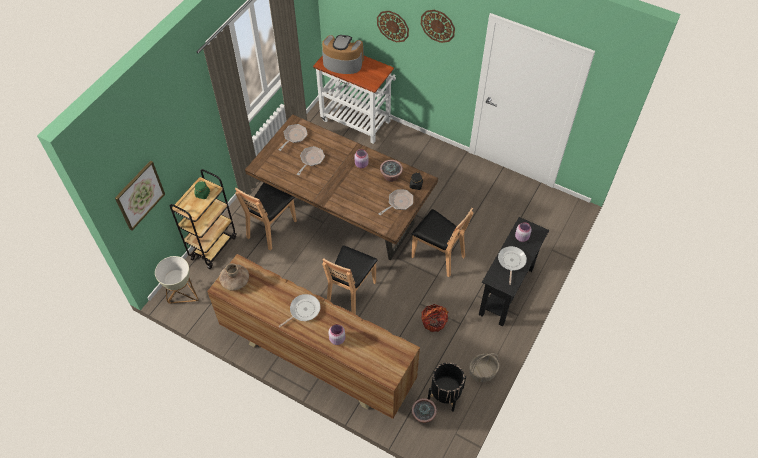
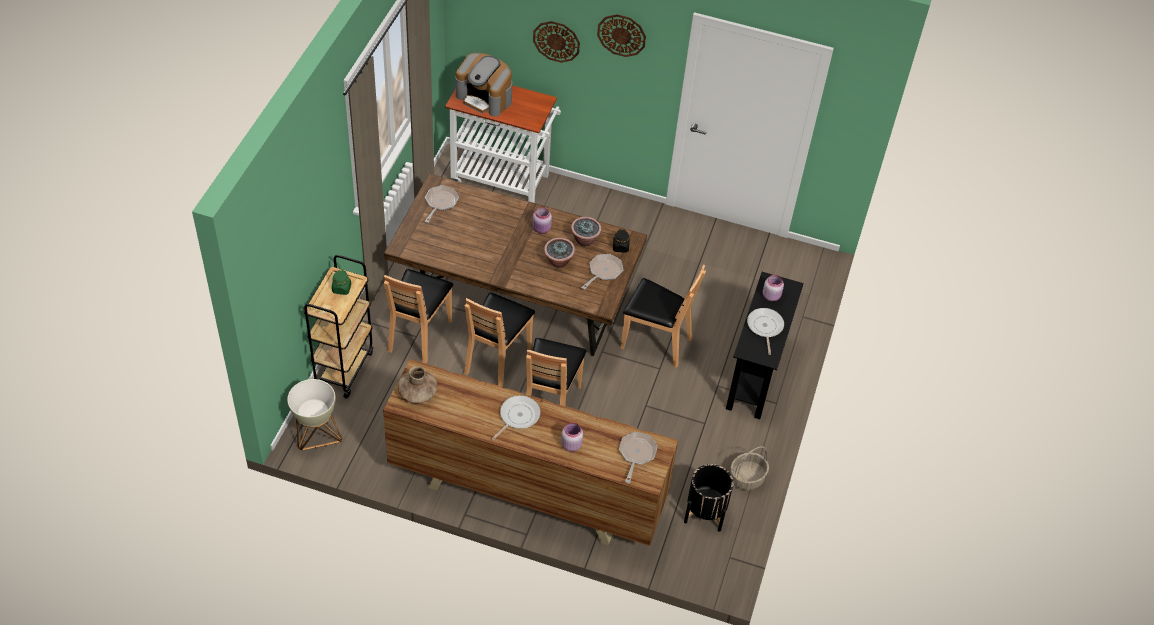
camera: 15 degrees left, 5 degrees down
picture [115,161,165,231] -> none
frying pan [297,146,325,175] -> frying pan moved to [619,432,658,483]
coffee machine [322,35,364,74] -> coffee machine turned 150 degrees counterclockwise [455,53,512,117]
potted plant [412,398,437,423] -> potted plant moved to [544,238,575,268]
basket [421,304,448,332] -> none
none -> brown chair [464,293,535,388]

